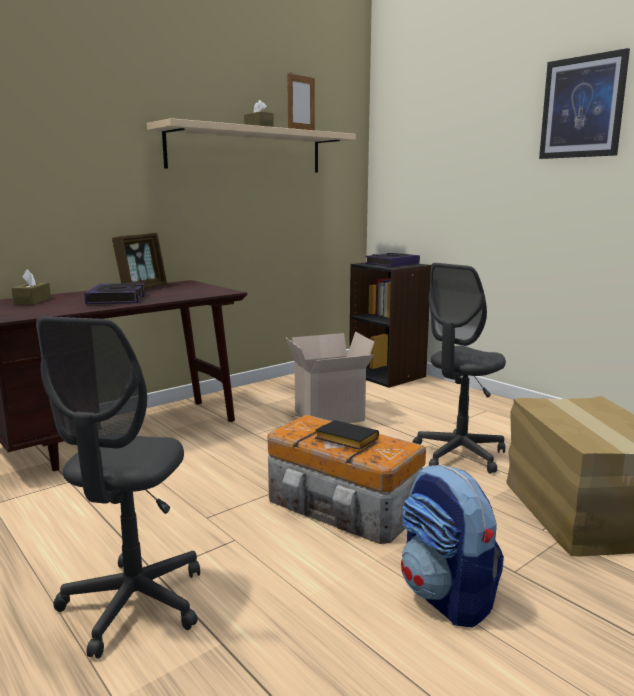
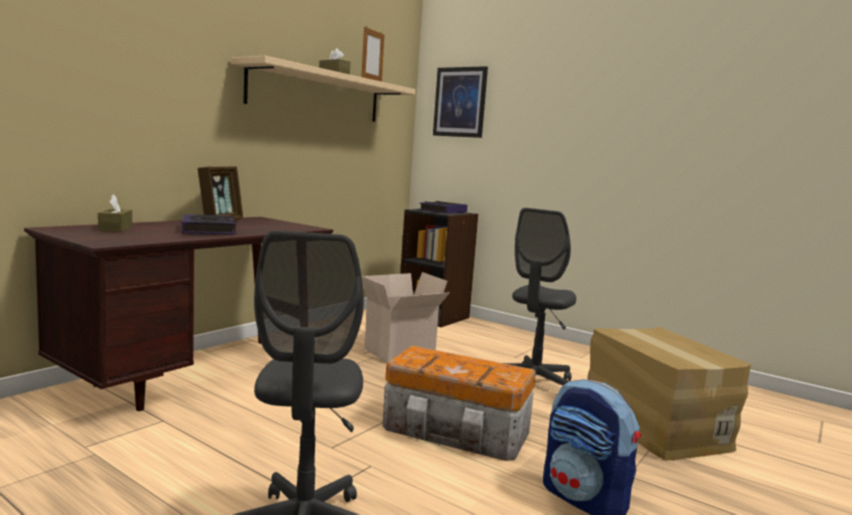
camera: 15 degrees left, 5 degrees down
black book [315,420,379,450] -> none
picture [539,48,630,159] -> picture moved to [433,66,488,138]

